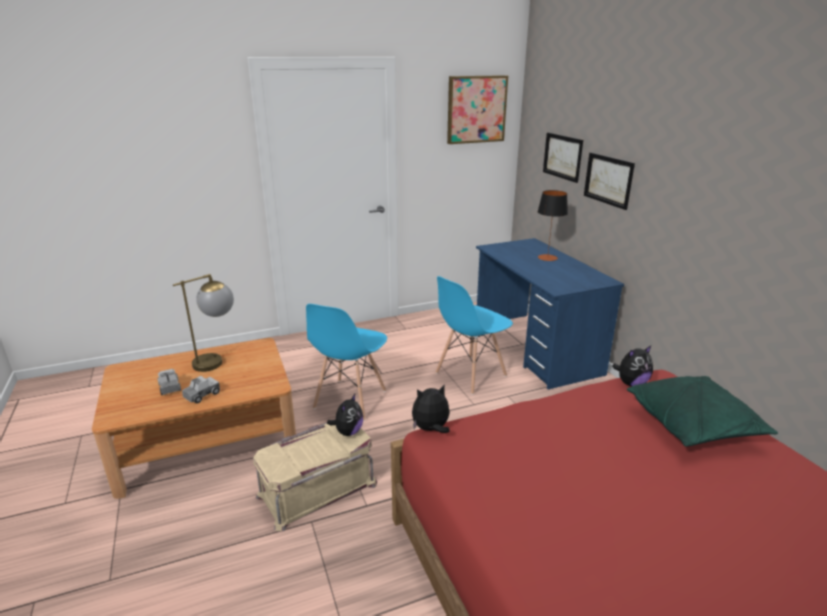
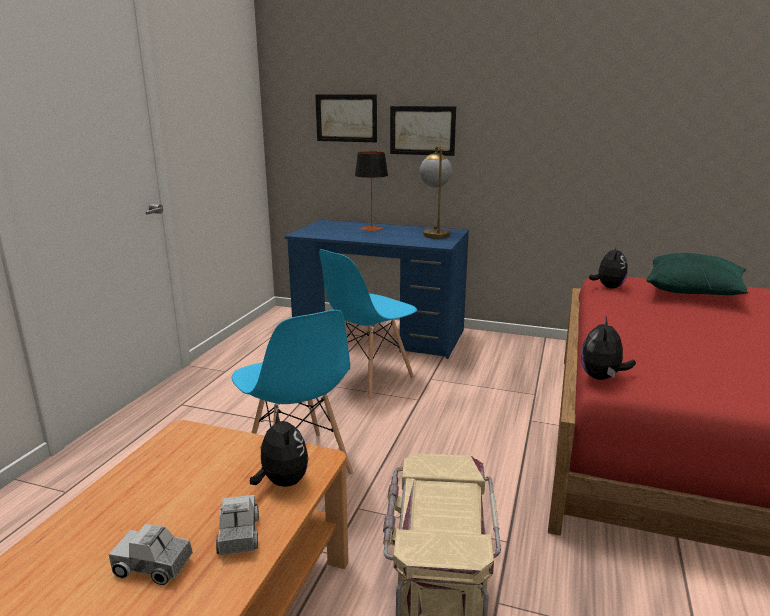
camera: 50 degrees left, 5 degrees down
table lamp [173,274,234,372] -> table lamp moved to [419,145,452,239]
plush toy [327,394,363,436] -> plush toy moved to [250,411,309,487]
blue chair [436,276,513,395] -> blue chair turned 45 degrees clockwise [319,249,417,401]
picture [447,75,508,144] -> none

